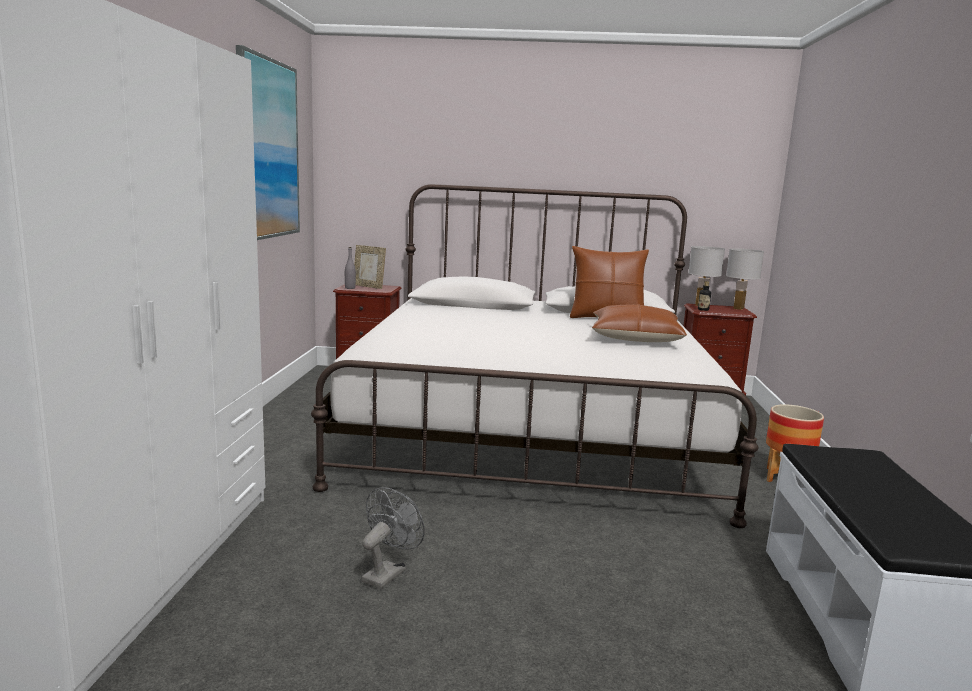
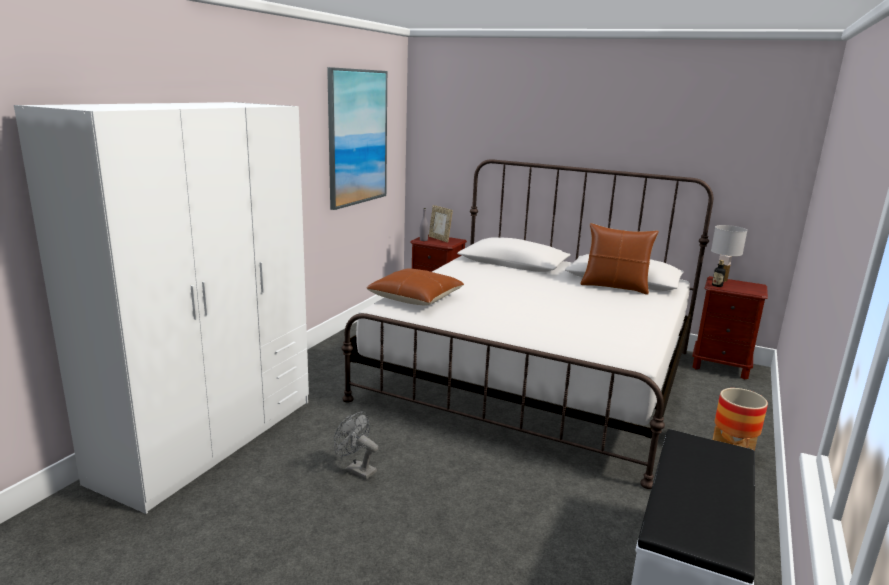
camera: 20 degrees right, 5 degrees up
grey fan [362,487,425,589] -> grey fan turned 105 degrees counterclockwise [334,412,378,480]
brown pillow [592,304,687,342] -> brown pillow moved to [367,268,464,306]
white table lamp [726,248,764,310] -> none

